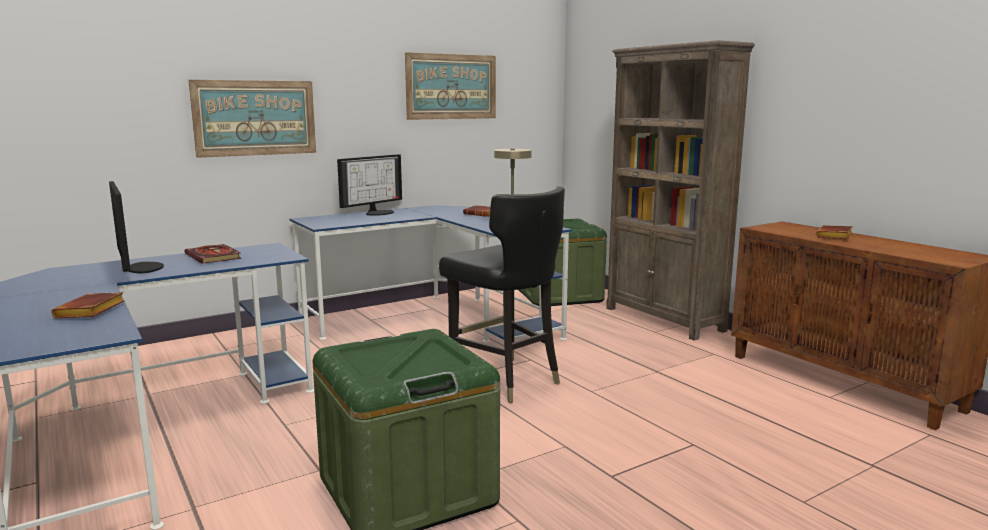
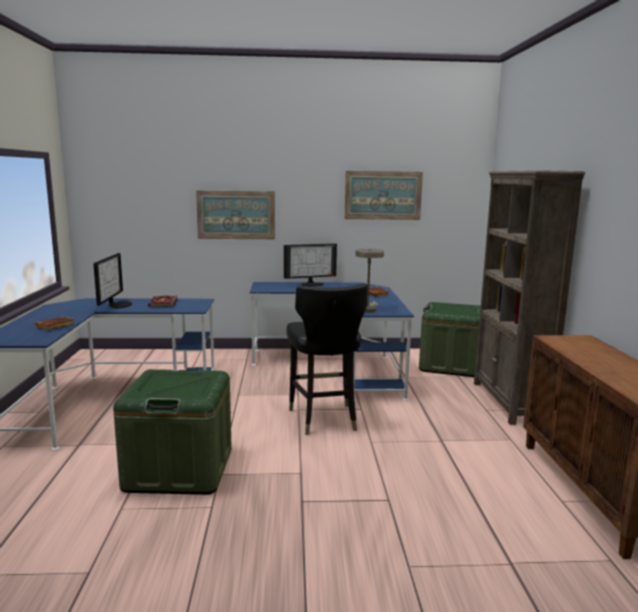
camera: 30 degrees right, 0 degrees up
brown book [816,225,853,239] -> none

